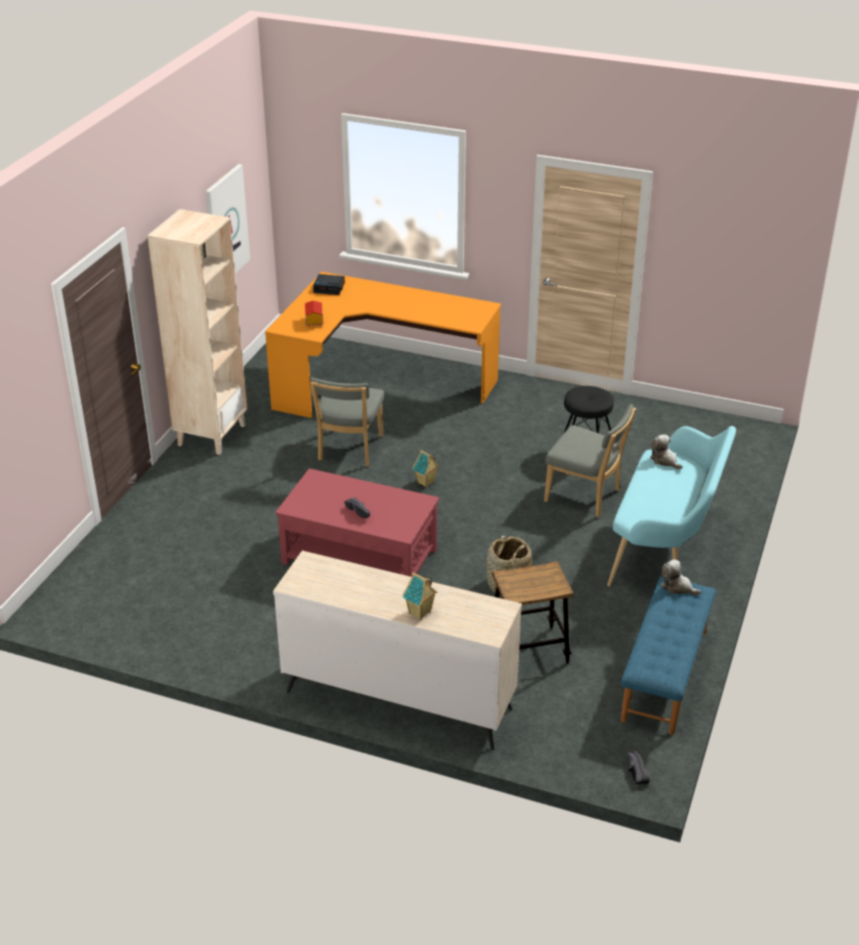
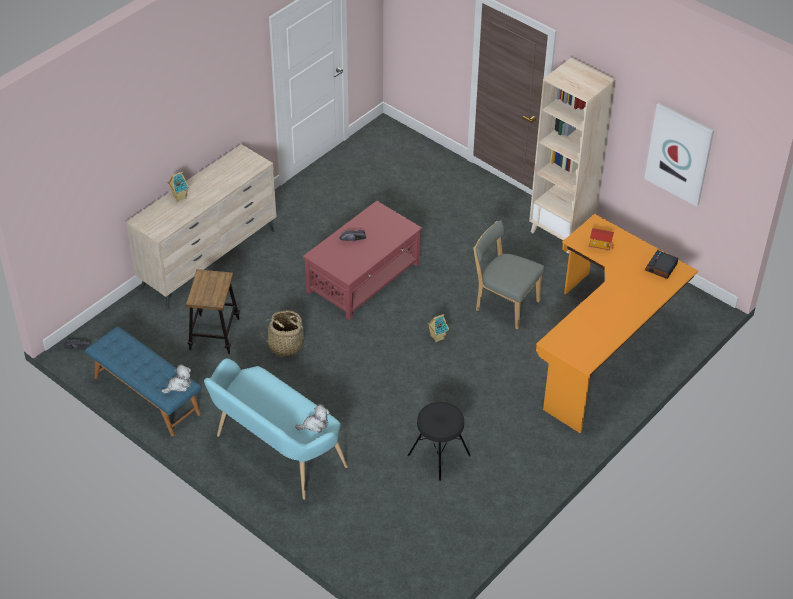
camera: 110 degrees right, 10 degrees up
grey chair [544,404,636,518] -> none

